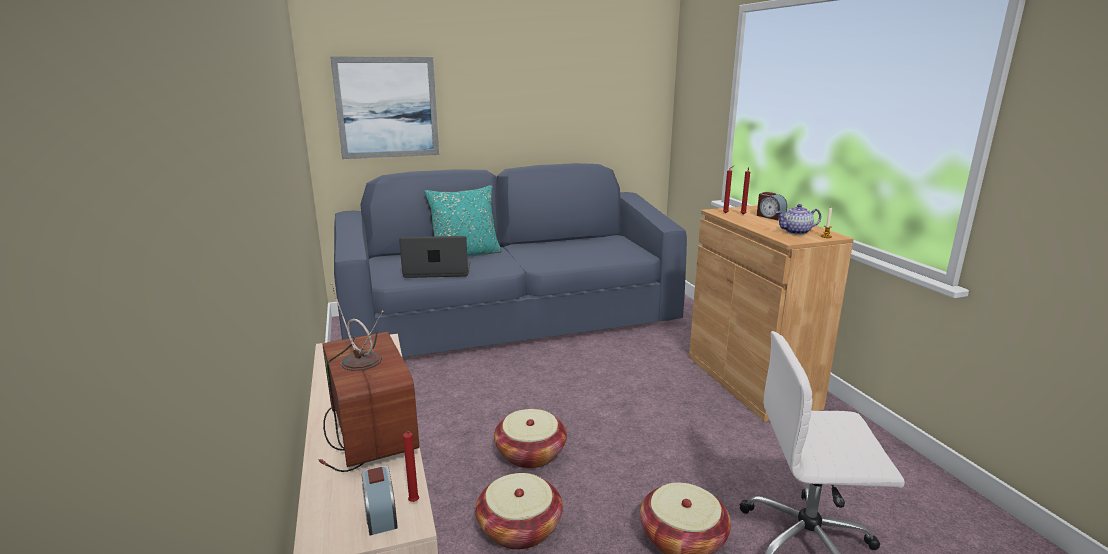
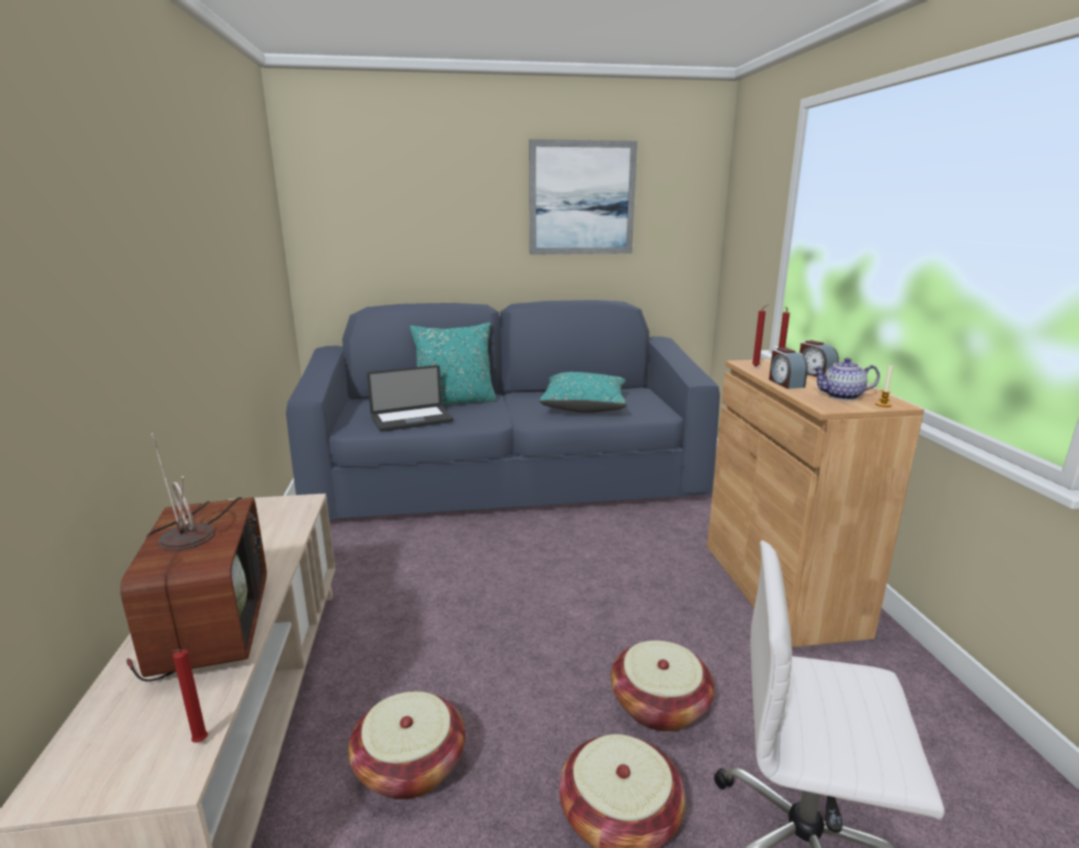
camera: 10 degrees right, 0 degrees up
picture [330,56,439,159] -> picture moved to [529,139,638,255]
alarm clock [362,466,398,535] -> alarm clock moved to [769,348,808,389]
laptop [399,236,470,278] -> laptop turned 150 degrees clockwise [367,365,453,432]
basket [494,409,567,469] -> basket moved to [611,640,714,732]
none -> turquoise pillow [539,372,627,413]

